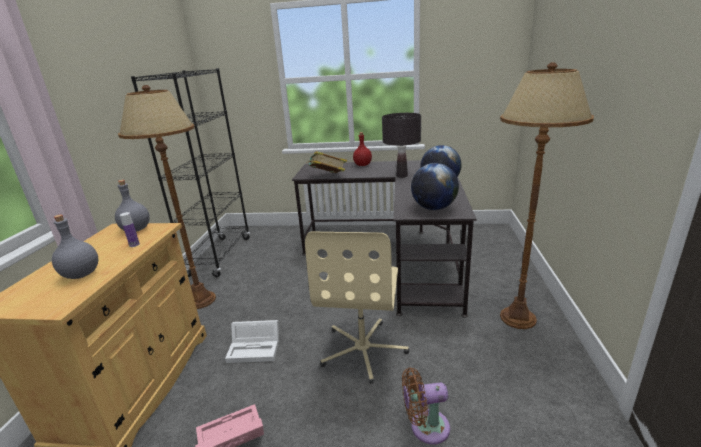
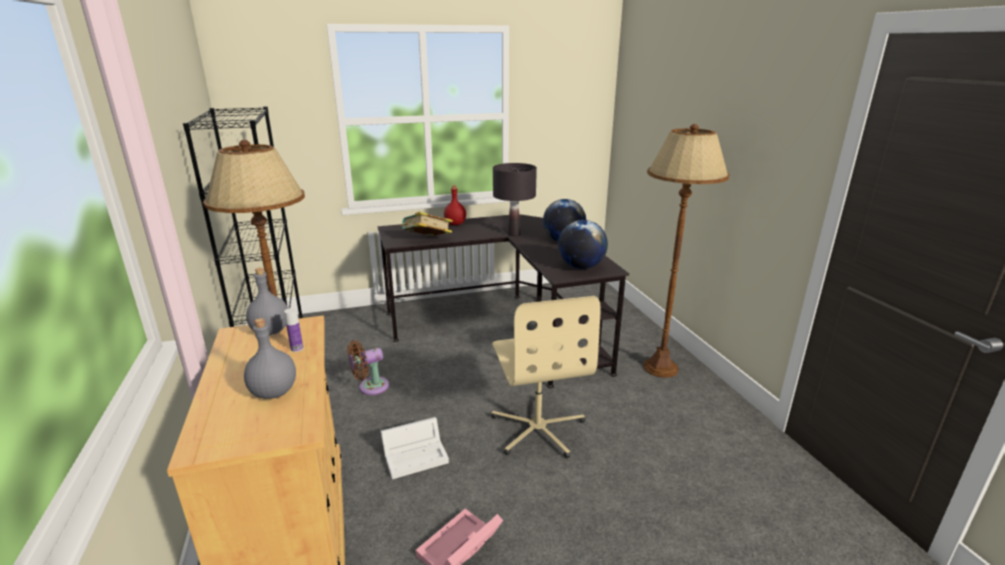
camera: 25 degrees left, 0 degrees up
brown fan [402,367,450,444] -> brown fan moved to [347,340,389,395]

